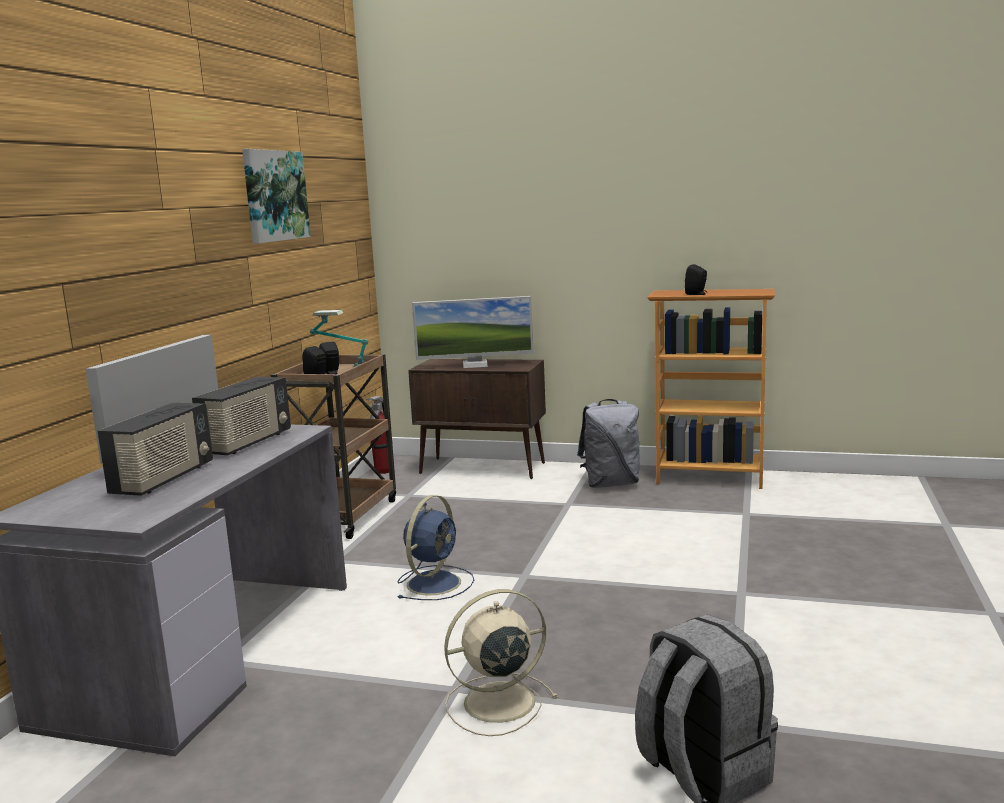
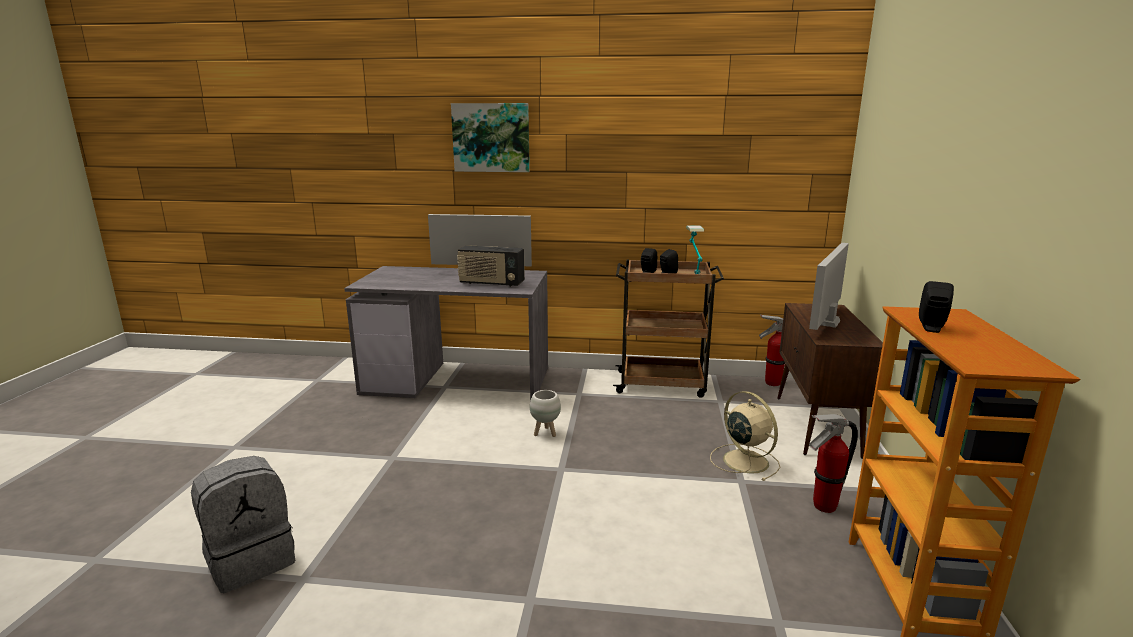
camera: 80 degrees right, 5 degrees up
radio [97,403,213,496] -> none
picture [242,149,311,244] -> picture moved to [451,103,530,172]
blue fan [397,495,474,600] -> white planter [530,390,561,437]
monitor [412,296,533,368] -> monitor turned 45 degrees clockwise [809,243,849,330]
beige fan [444,589,558,736] -> beige fan moved to [710,391,780,481]
grey backpack [577,399,640,488] -> fire extinguisher [809,414,858,513]

